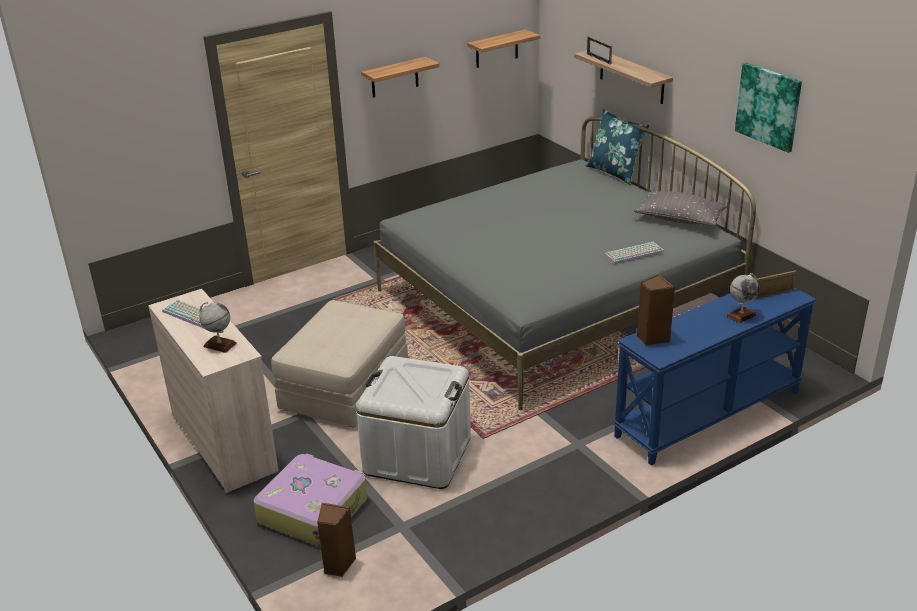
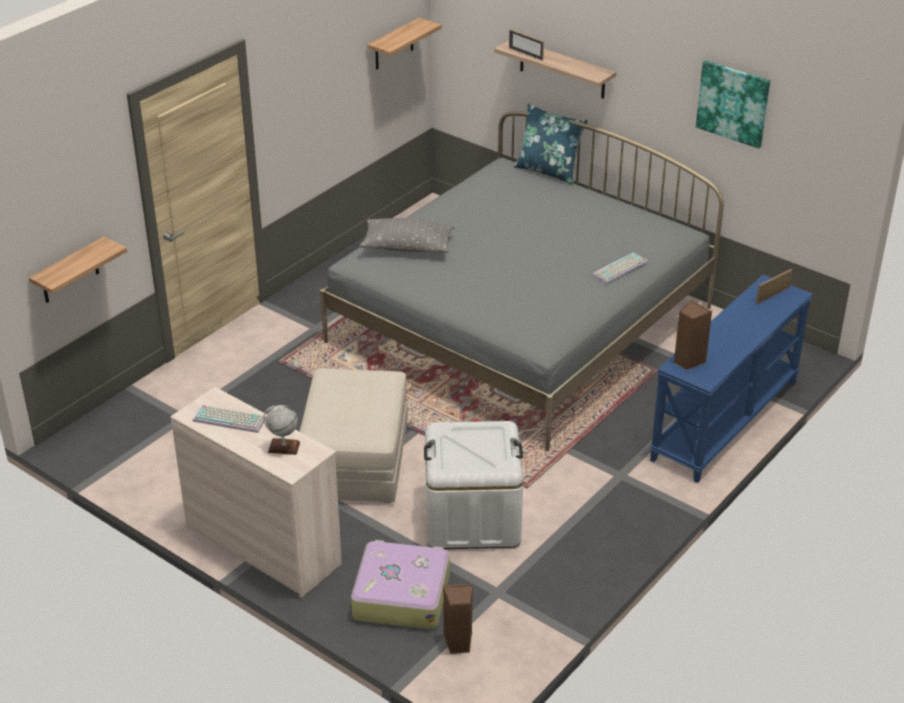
camera: 20 degrees left, 5 degrees up
shelf [361,57,440,98] -> shelf moved to [29,237,127,303]
grey pillow [634,191,727,226] -> grey pillow moved to [360,218,455,253]
globe [726,273,759,324] -> none

